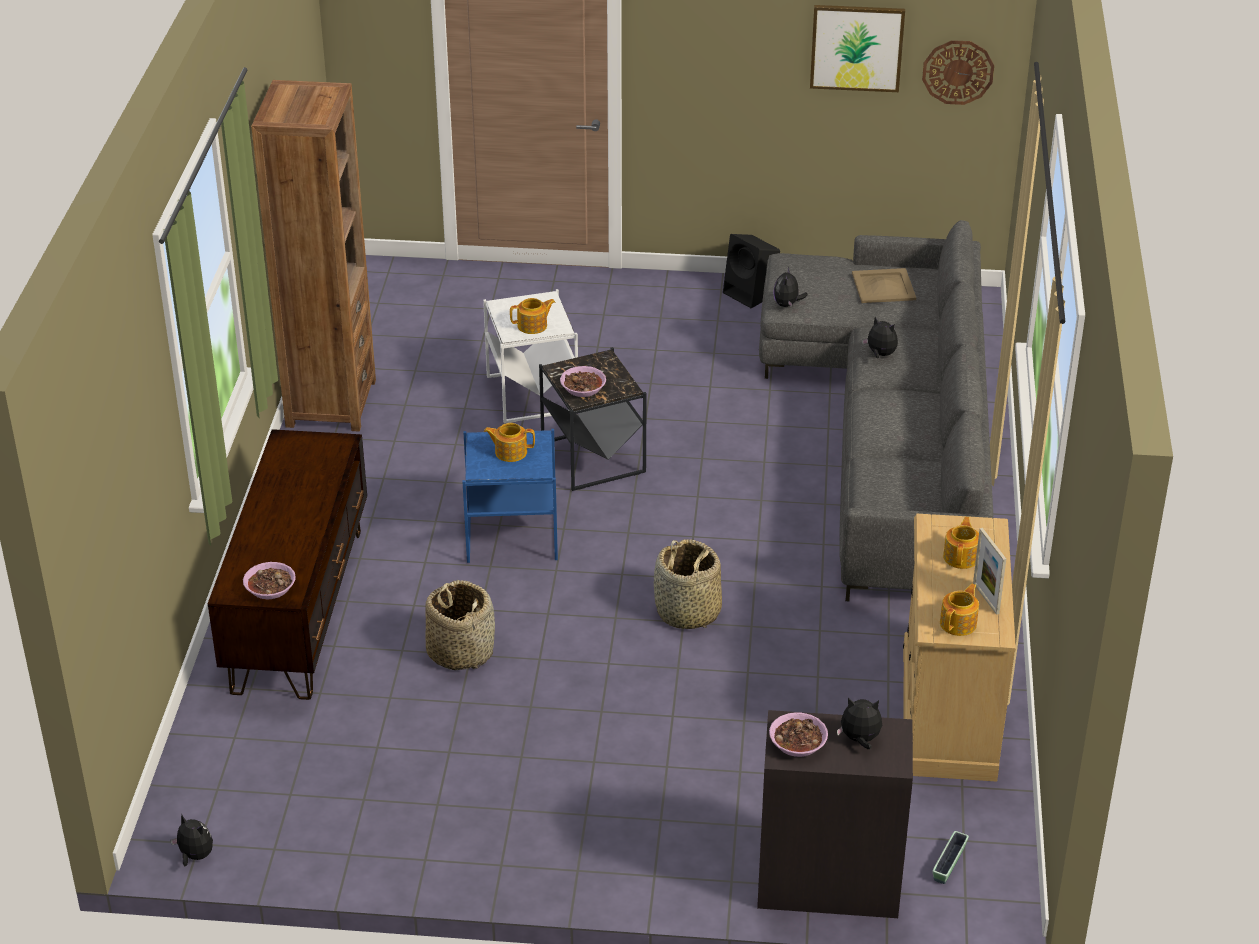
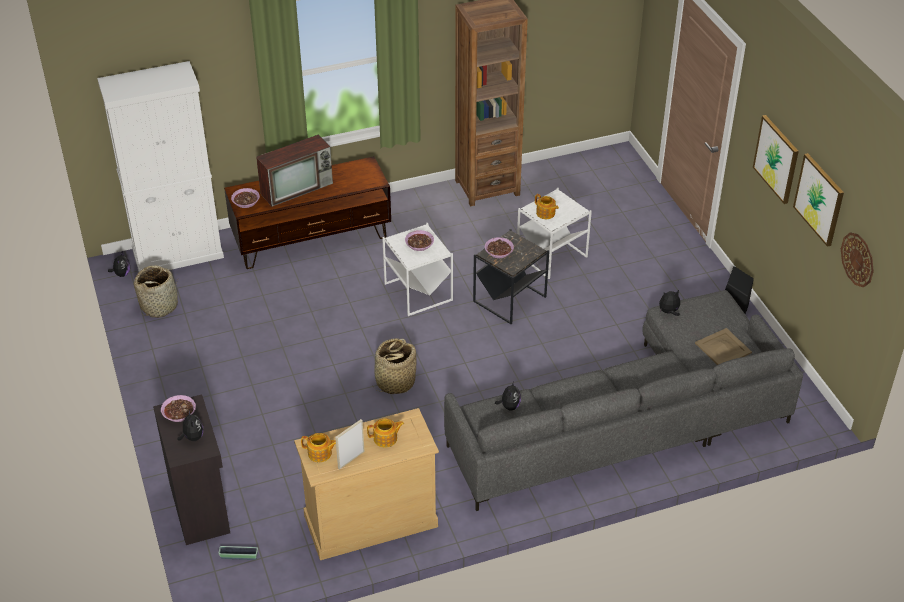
camera: 65 degrees right, 5 degrees up
basket [425,580,495,670] -> basket moved to [134,266,178,318]
blue side table [462,429,558,563] -> white side table [382,223,453,316]
teapot [484,423,535,462] -> bowl [405,230,434,251]
plush toy [862,317,898,358] -> plush toy moved to [495,381,521,411]
none -> white cabinet [97,61,224,272]
none -> television [256,134,333,207]
none -> picture [753,115,799,204]

